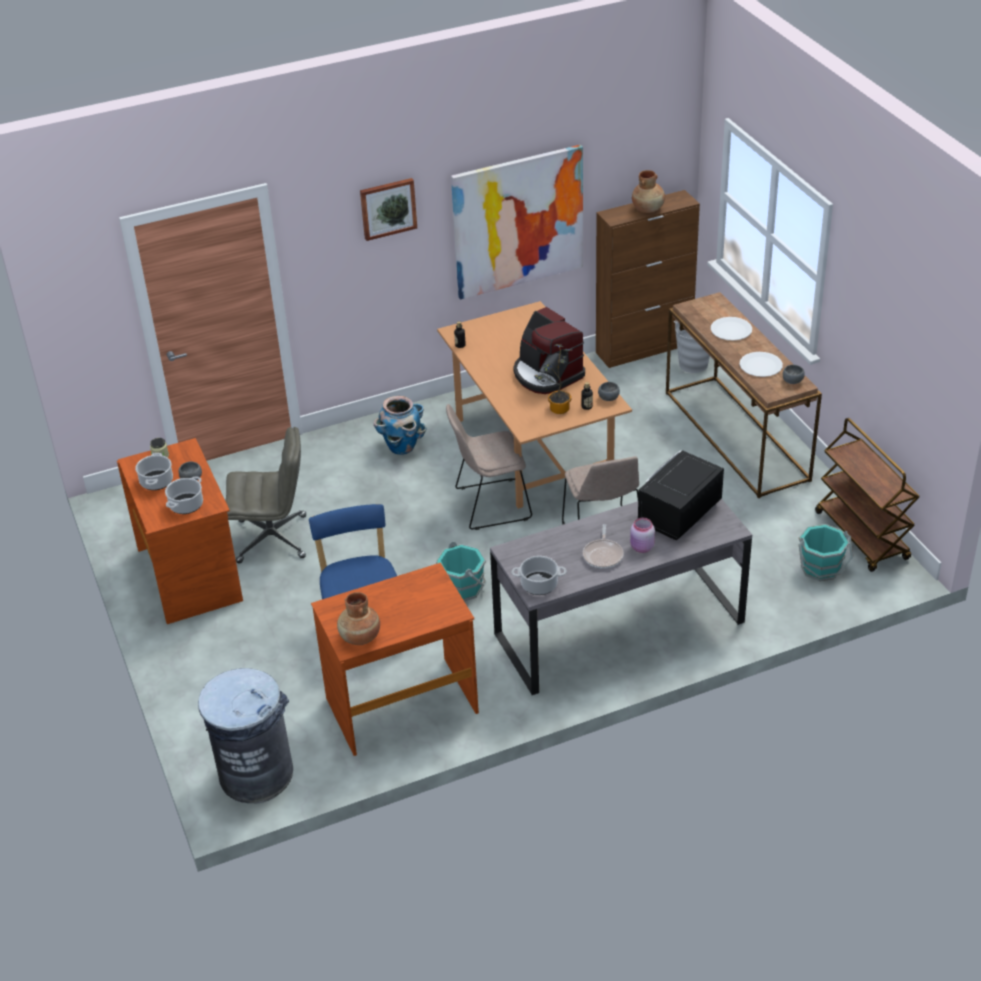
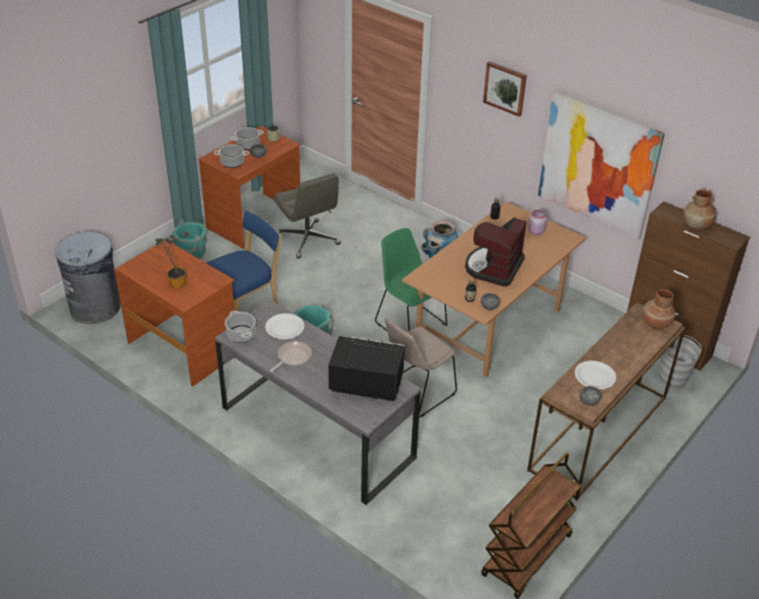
camera: 60 degrees right, 0 degrees up
brown vase [337,592,380,645] -> brown vase moved to [642,289,675,329]
beige chair [446,404,532,530] -> green chair [375,228,447,332]
potted plant [534,344,572,414] -> potted plant moved to [155,232,189,288]
frying pan [583,524,624,569] -> frying pan turned 150 degrees clockwise [270,341,312,372]
pink jar [630,518,655,553] -> pink jar moved to [528,210,547,235]
white plate [711,317,752,341] -> white plate moved to [265,313,304,339]
turquoise bucket [799,524,853,581] -> turquoise bucket moved to [172,220,207,259]

